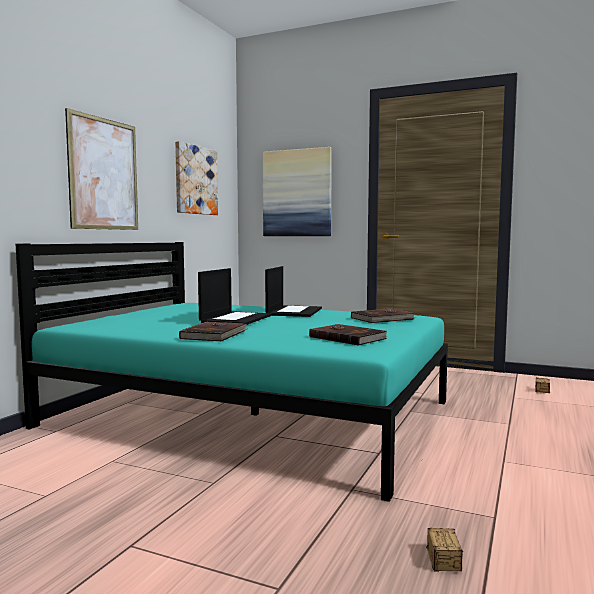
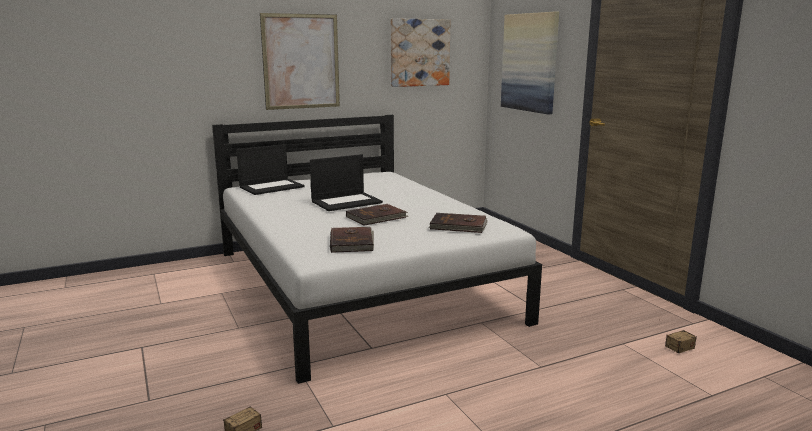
camera: 40 degrees right, 10 degrees up
turquoise bed [16,242,448,502] -> white bed [212,115,542,384]
brown book [179,322,249,341] -> brown book moved to [346,204,408,226]
laptop [265,266,322,317] -> laptop moved to [237,144,305,195]

